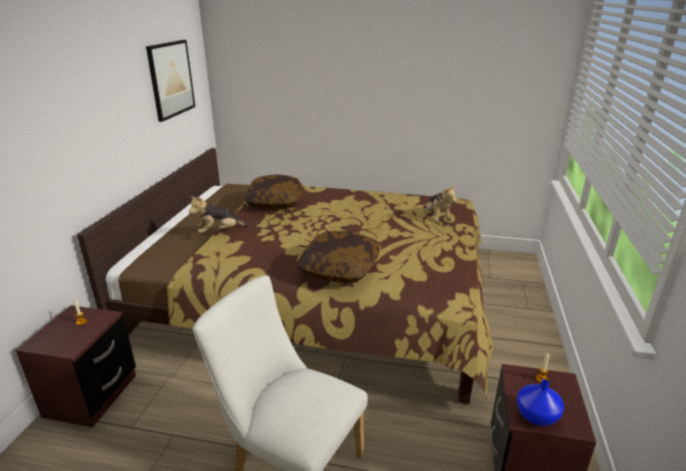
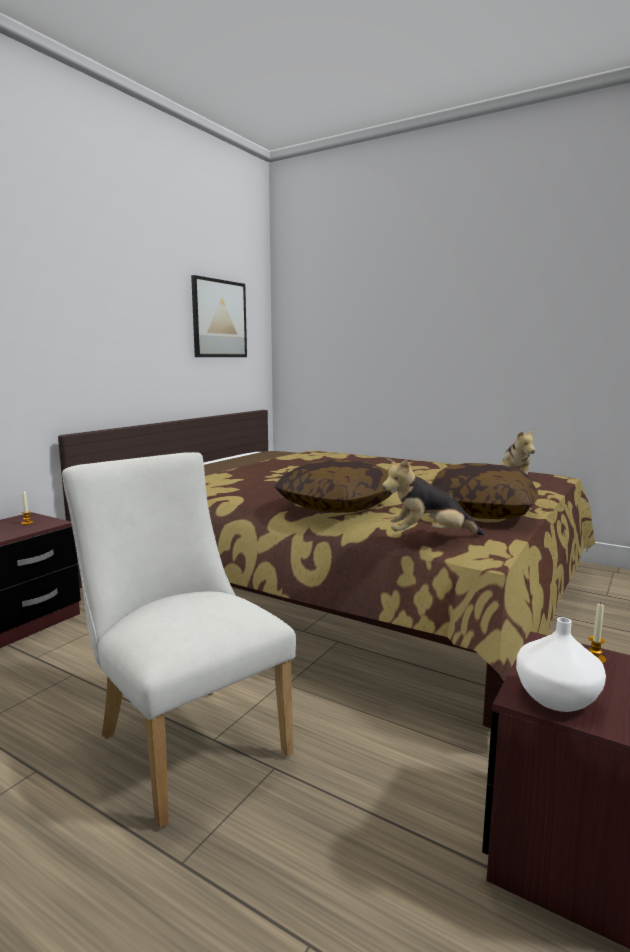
camera: 20 degrees right, 15 degrees down
plush toy [189,196,249,233] -> plush toy moved to [382,458,484,535]
pillow [245,175,303,210] -> pillow moved to [431,463,538,519]
blue vase [517,379,564,426] -> white vase [516,617,606,712]

